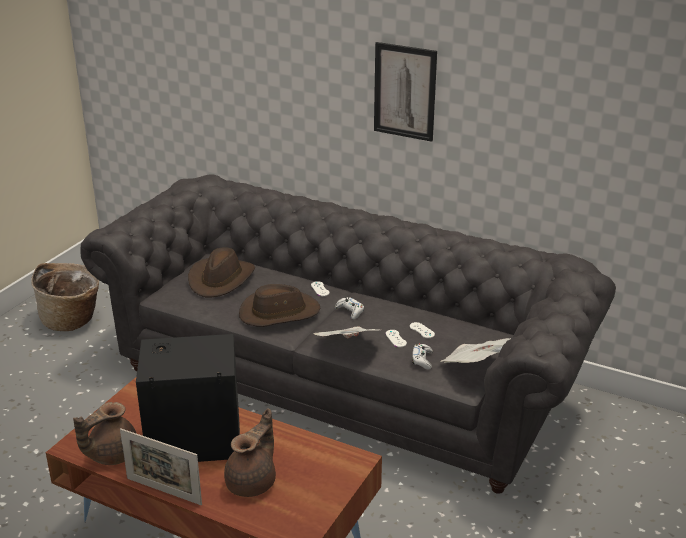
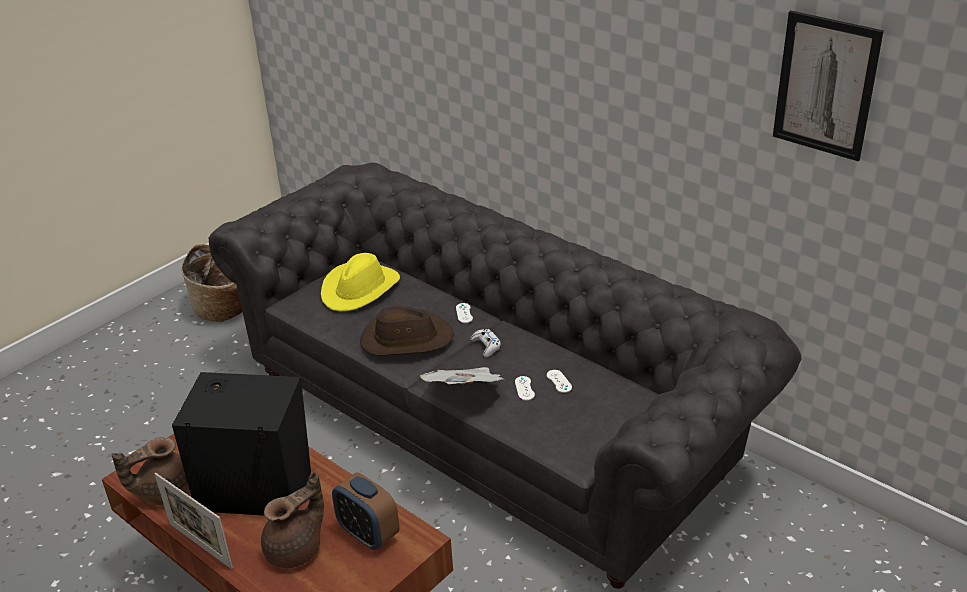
camera: 15 degrees right, 5 degrees up
brown hat [188,247,255,297] -> yellow hat [321,253,400,311]
picture [374,42,437,142] -> picture moved to [773,10,884,161]
white game controller [412,344,433,370] -> none
newspaper [440,338,511,363] -> none
none -> alarm clock [332,473,400,550]

